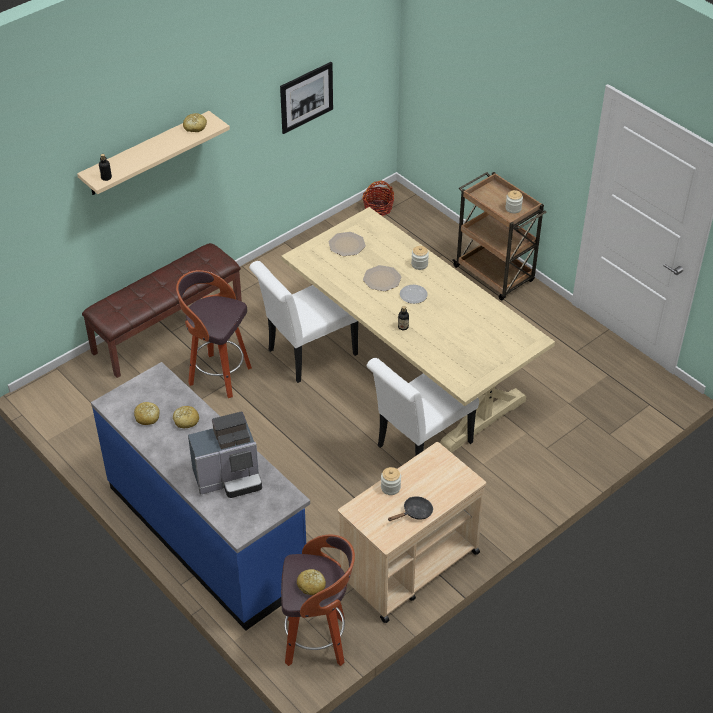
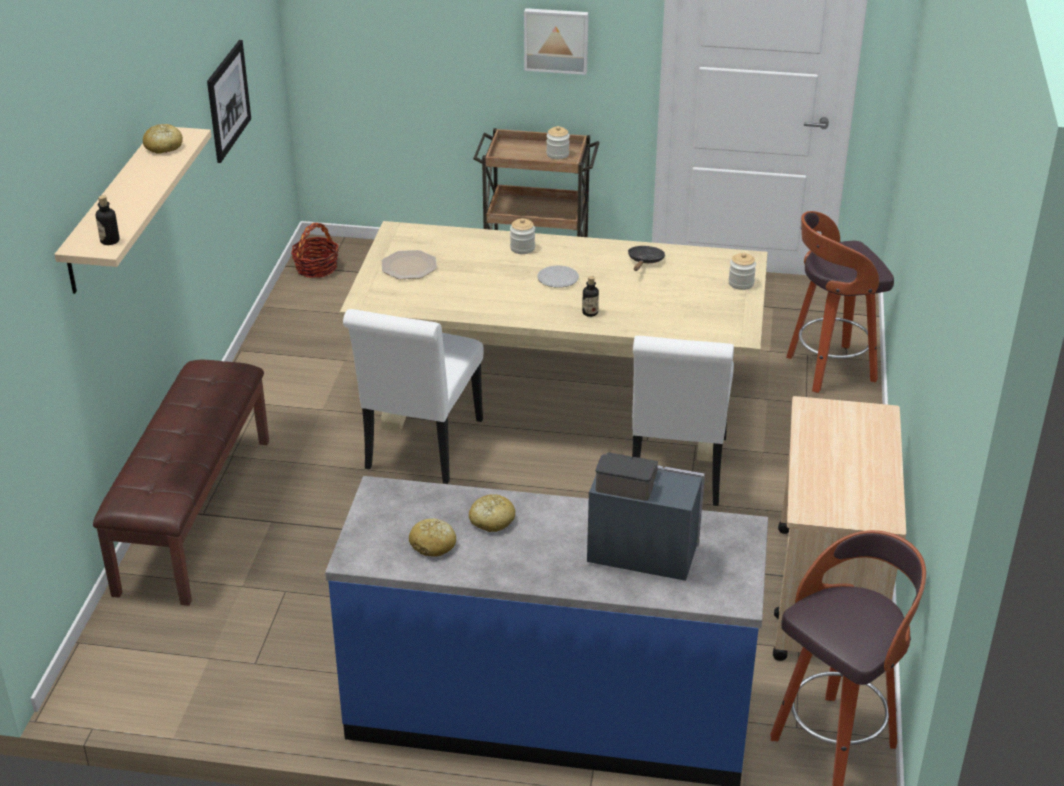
camera: 40 degrees left, 10 degrees down
stool [176,270,252,398] -> stool moved to [786,211,894,393]
coffee machine [188,412,262,498] -> coffee machine turned 105 degrees counterclockwise [587,452,705,581]
bread [296,569,326,595] -> none
plate [363,265,401,291] -> none
jar [381,467,401,495] -> jar moved to [728,253,756,290]
black frying pan [388,496,433,521] -> black frying pan moved to [628,246,665,271]
none -> picture [524,8,589,75]

